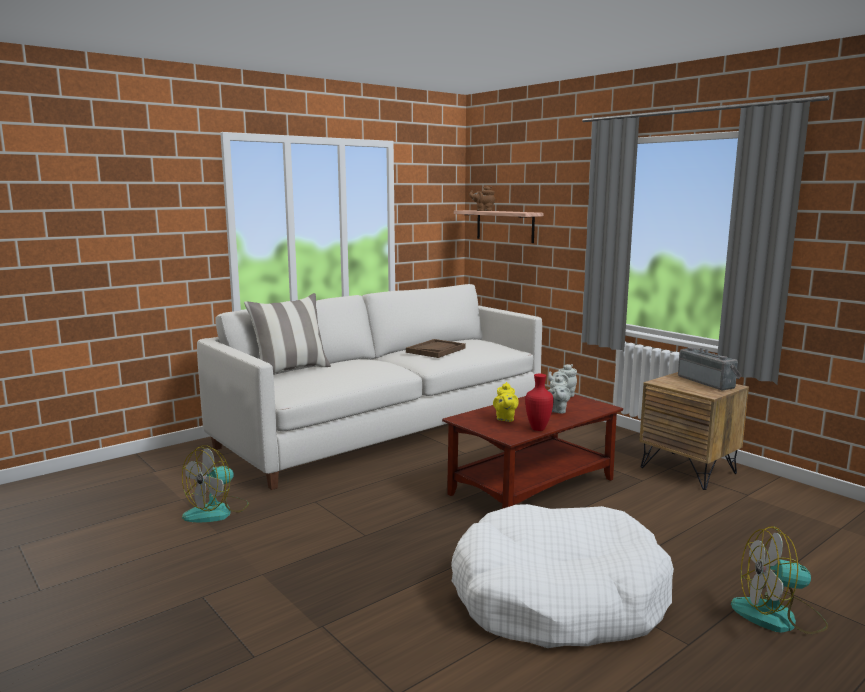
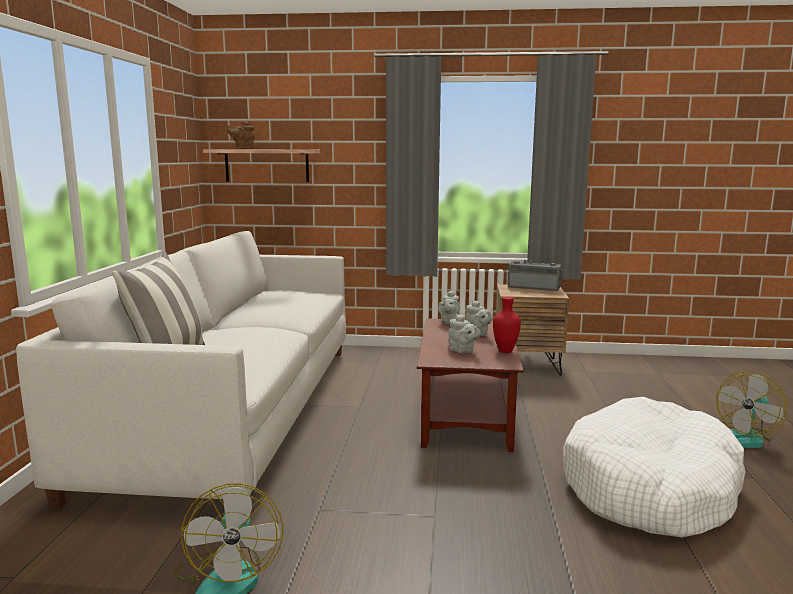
camera: 45 degrees left, 0 degrees up
brown tray [406,339,466,358] -> none
yellow teapot [493,382,519,422] -> grey teapot [448,314,481,353]

